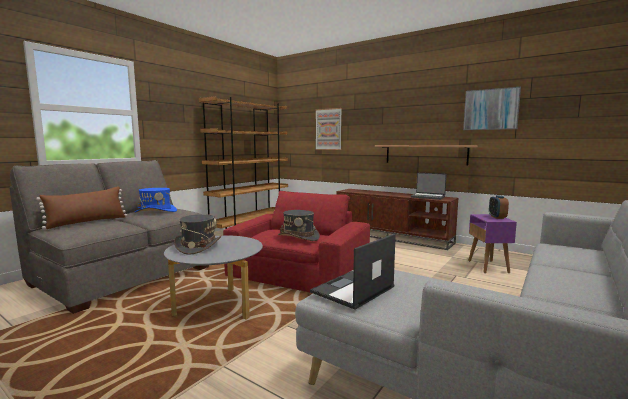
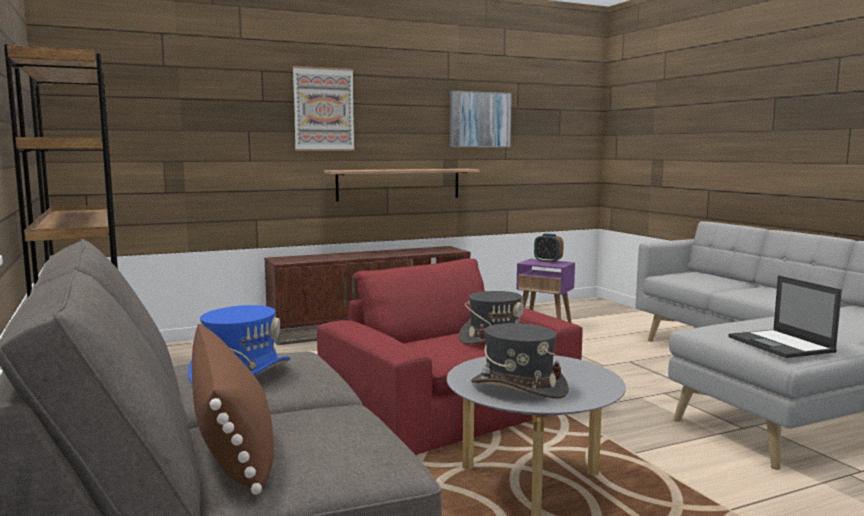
camera: 60 degrees left, 0 degrees up
picture [315,108,342,150] -> picture moved to [293,66,355,151]
laptop [411,173,447,200] -> none

